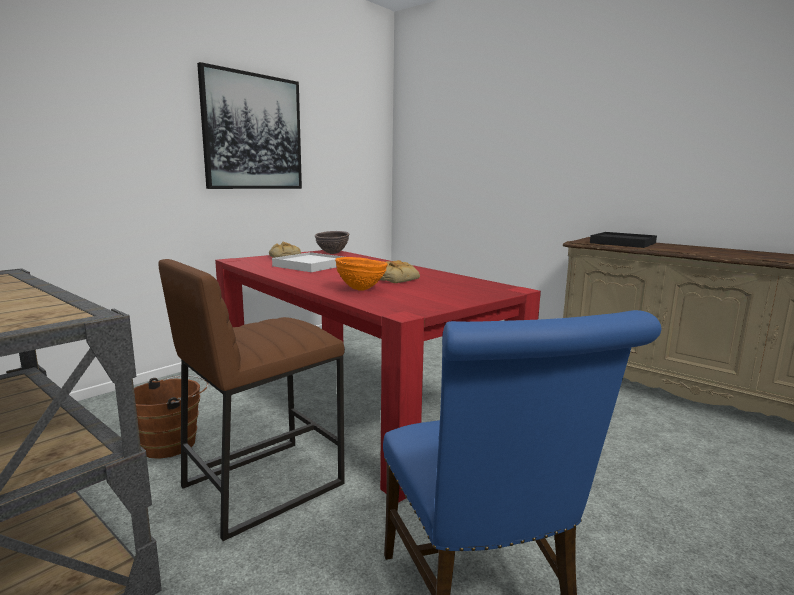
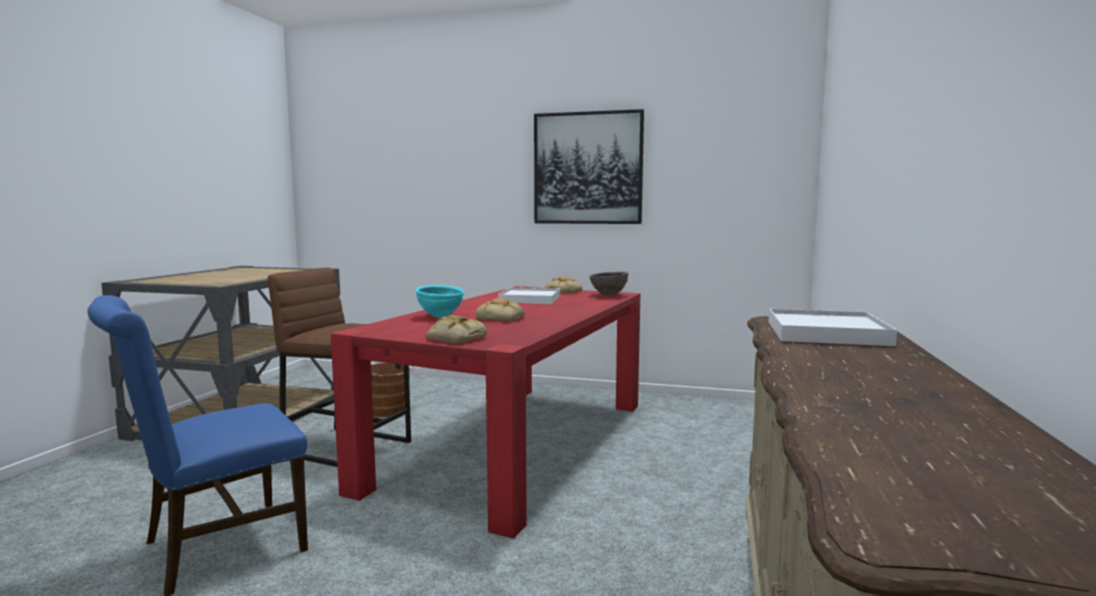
camera: 65 degrees right, 5 degrees down
orange bowl [335,257,388,291] -> turquoise bowl [415,285,464,318]
black tray [590,232,657,248] -> white tray [769,309,897,346]
none -> bread [426,315,487,344]

